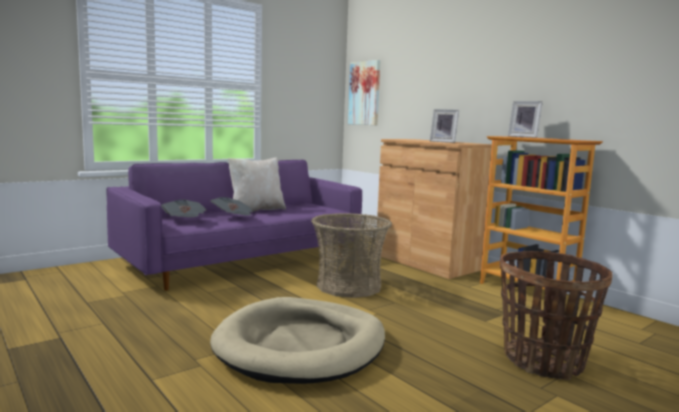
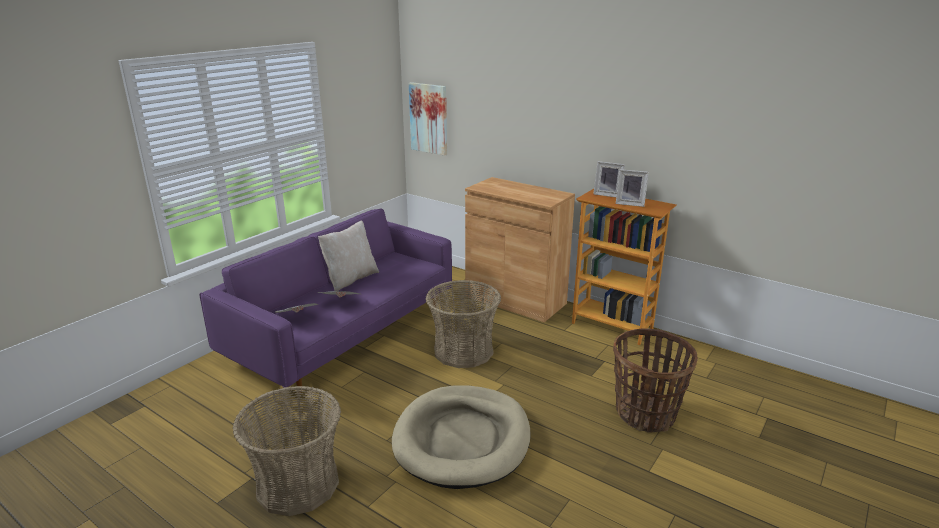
camera: 15 degrees left, 15 degrees up
picture frame [430,109,459,143] -> picture frame moved to [616,169,649,207]
none -> basket [233,386,341,516]

